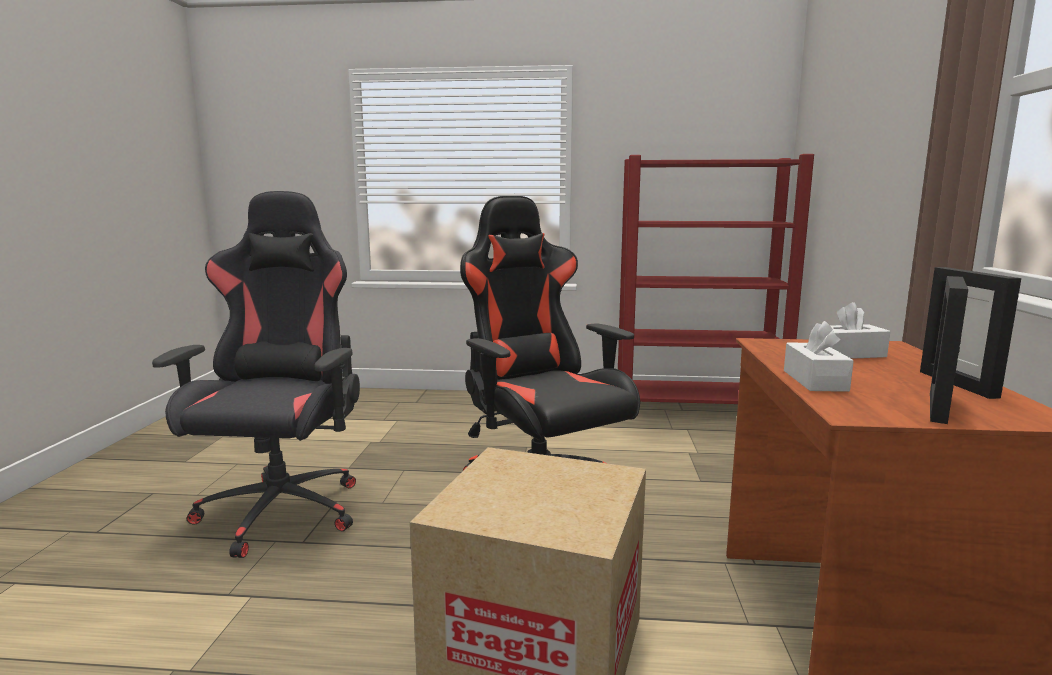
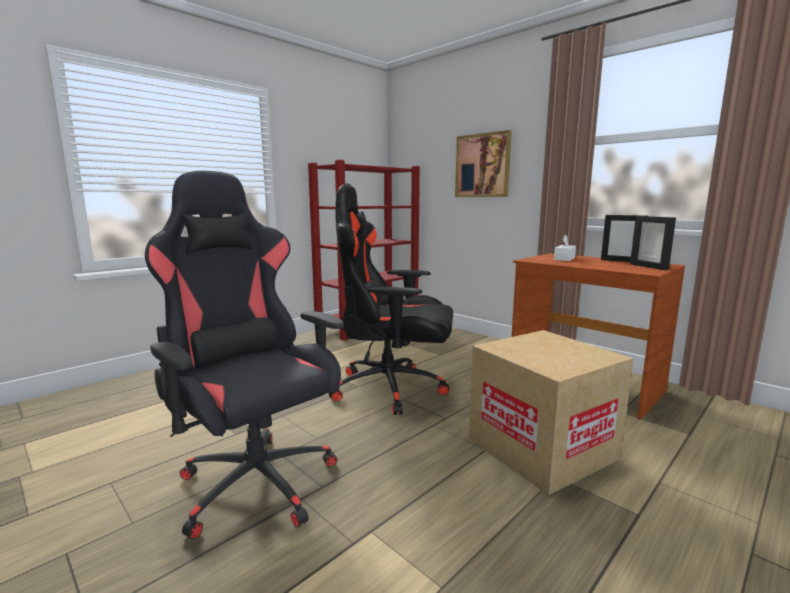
camera: 50 degrees left, 0 degrees up
white tissue box [784,321,854,392] -> none
none -> picture [455,130,512,197]

